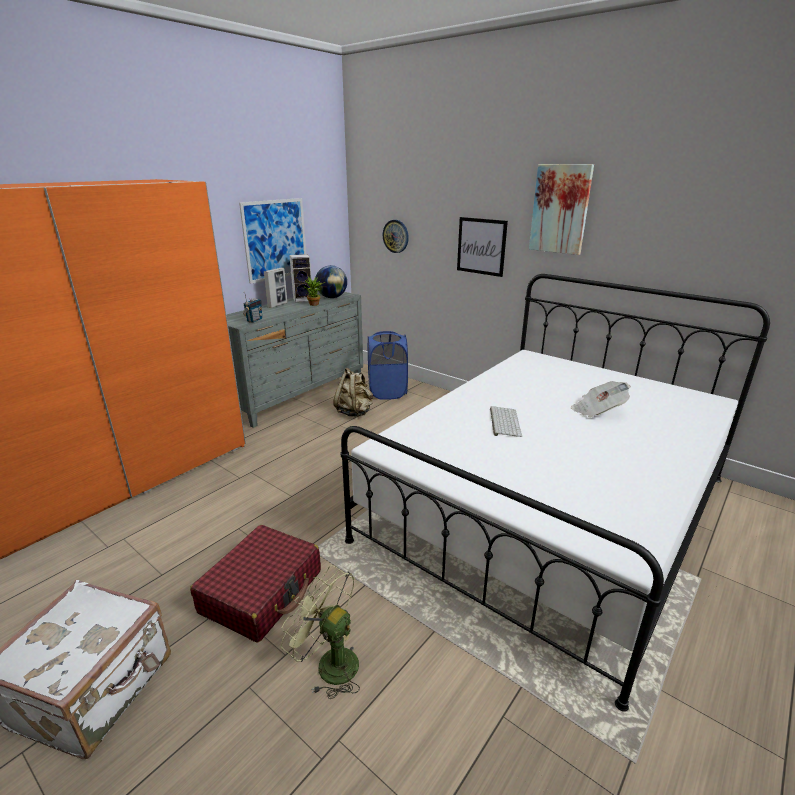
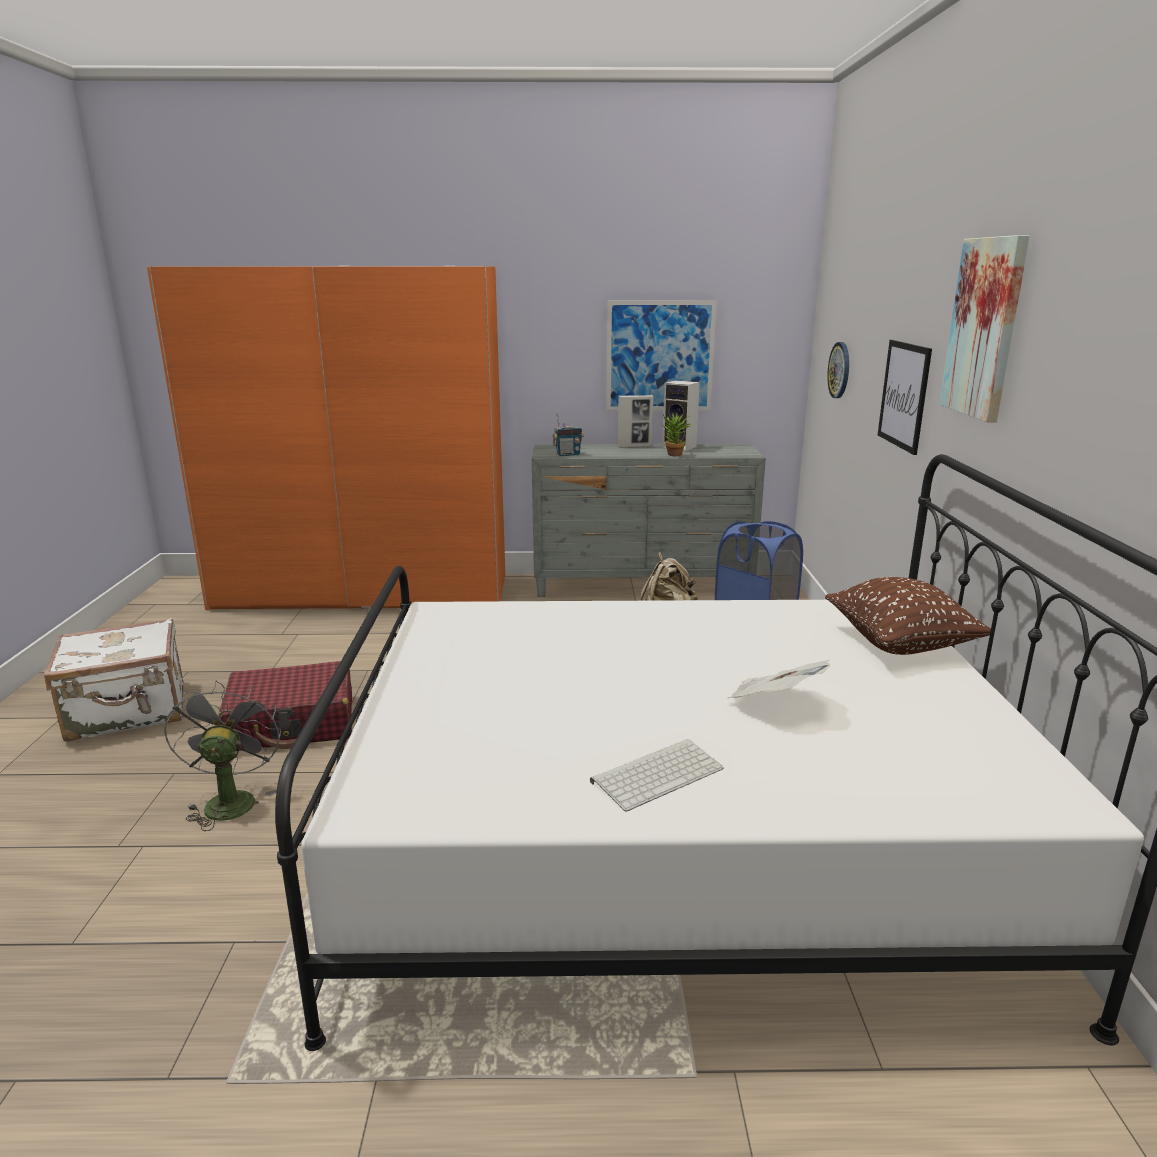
camera: 50 degrees right, 5 degrees down
green fan [281,565,360,699] -> grey fan [164,681,281,831]
globe [316,265,347,298] -> none
keyboard [490,406,522,437] -> keyboard moved to [590,739,724,812]
none -> brown pillow [825,577,991,655]

